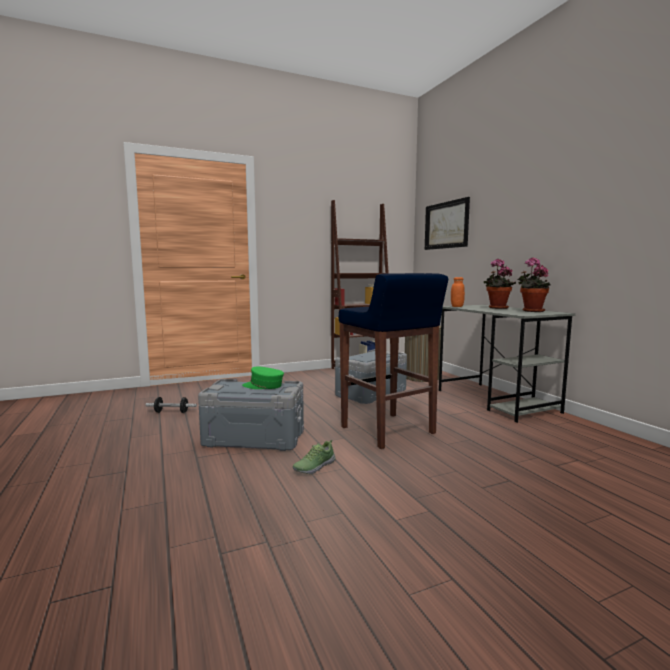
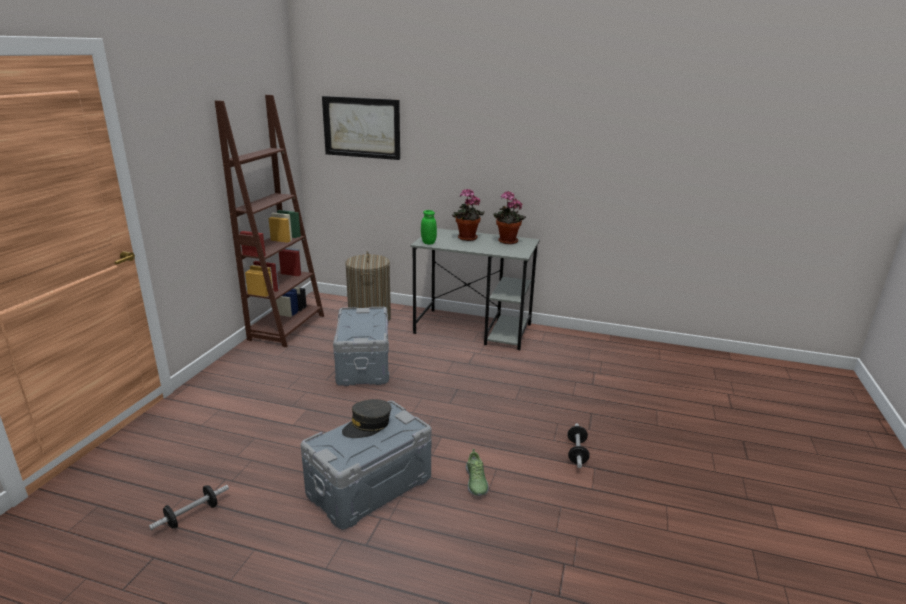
camera: 50 degrees left, 15 degrees up
green cap [242,367,284,389] -> grey cap [342,399,391,438]
blue stool [339,273,448,449] -> none
orange jar [451,277,465,307] -> green jar [421,210,437,244]
none -> dumbbell [567,423,590,468]

